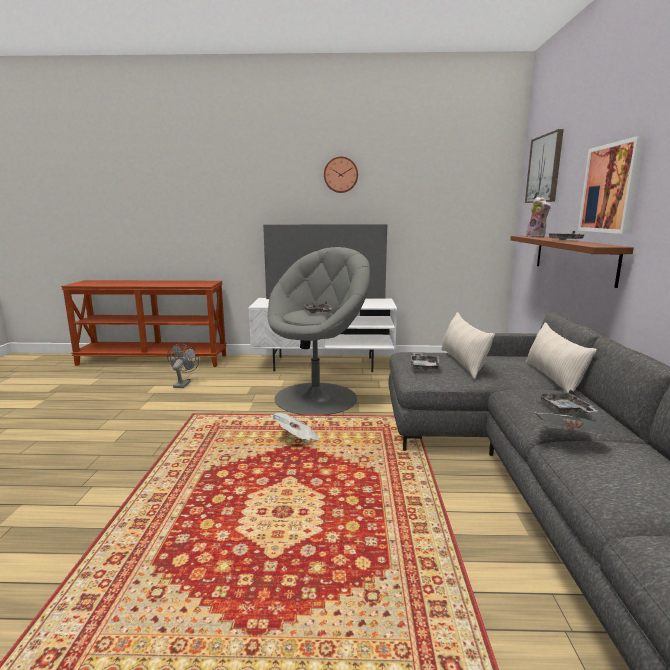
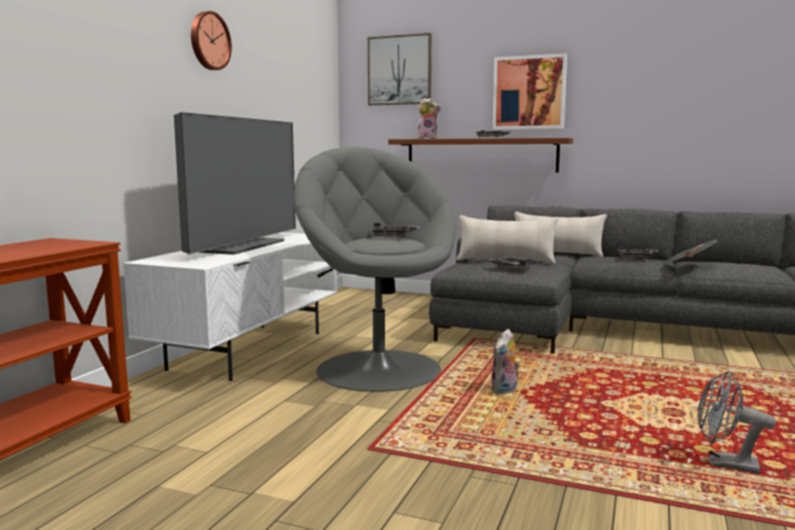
camera: 70 degrees left, 5 degrees down
grey fan [167,344,199,388] -> grey fan moved to [698,371,776,474]
newspaper [270,413,323,441] -> plush toy [491,329,520,394]

